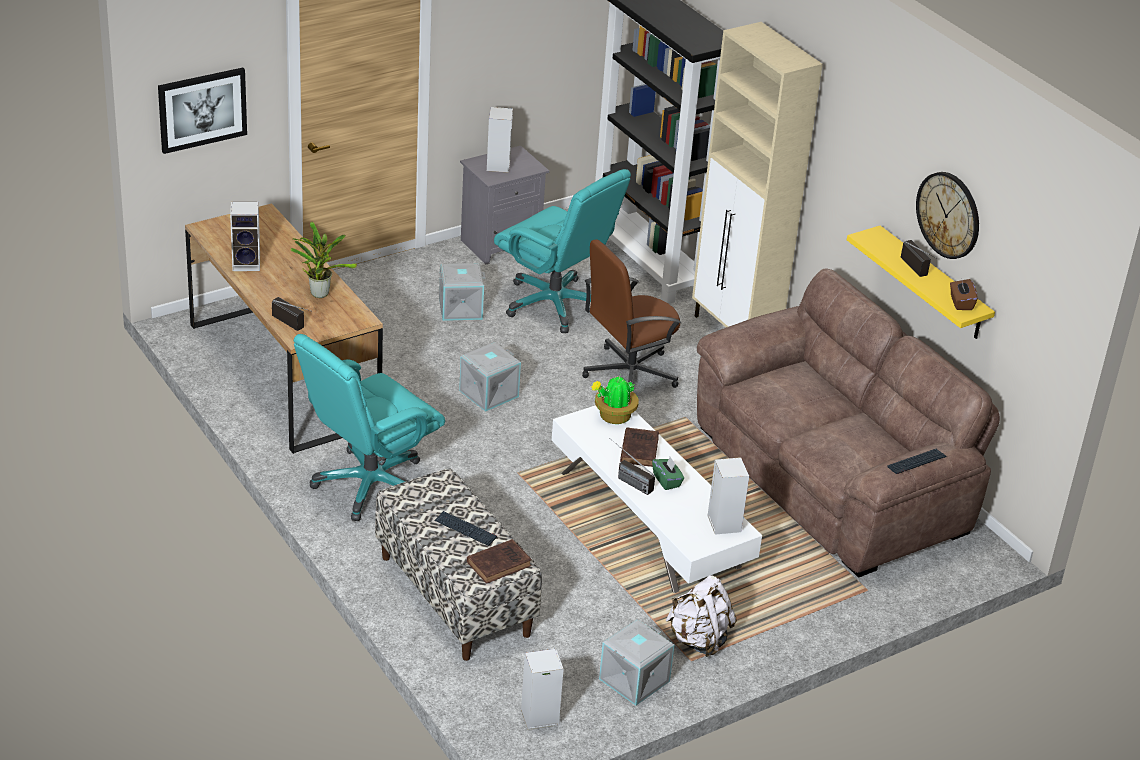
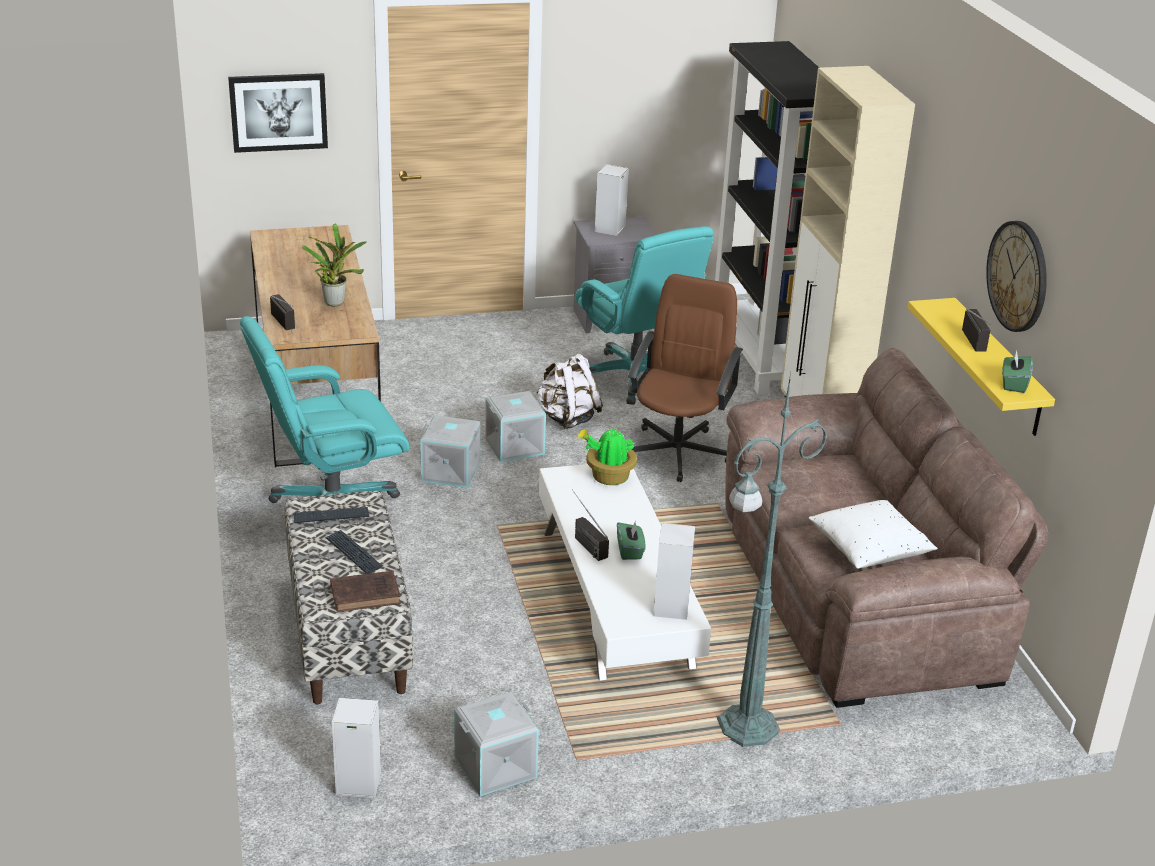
camera: 20 degrees right, 5 degrees down
speaker [230,202,260,271] -> none
grey storage box [439,263,486,321] -> grey storage box moved to [420,415,480,488]
brown office chair [582,239,681,388] -> brown office chair turned 120 degrees clockwise [628,274,743,482]
brown book [620,427,659,467] -> none
white backpack [666,575,737,657] -> white backpack moved to [536,354,603,429]
keyboard [887,448,946,474] -> keyboard moved to [293,507,369,523]
brown tissue box [950,278,978,310] -> green tissue box [1002,350,1033,393]
none -> green floor lamp [717,372,827,747]
none -> white pillow [809,500,938,569]

